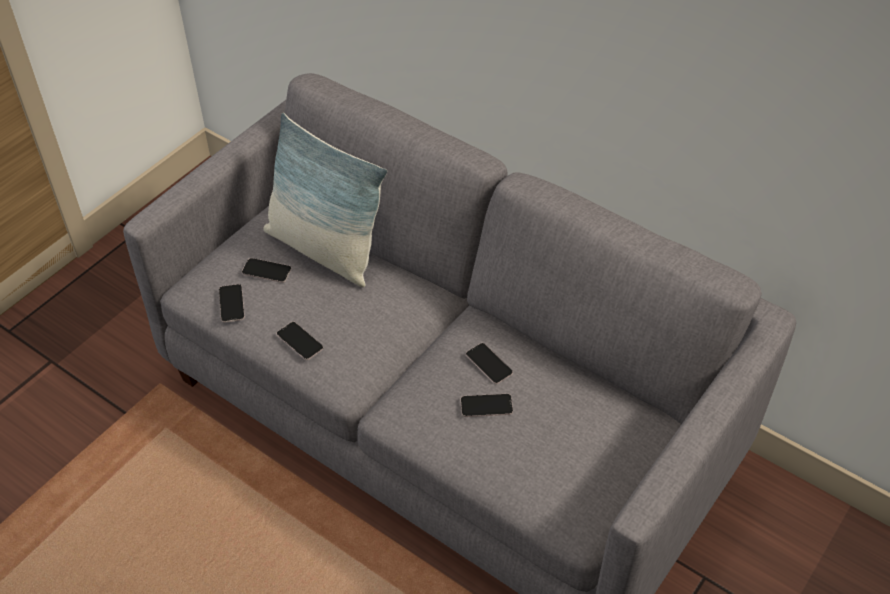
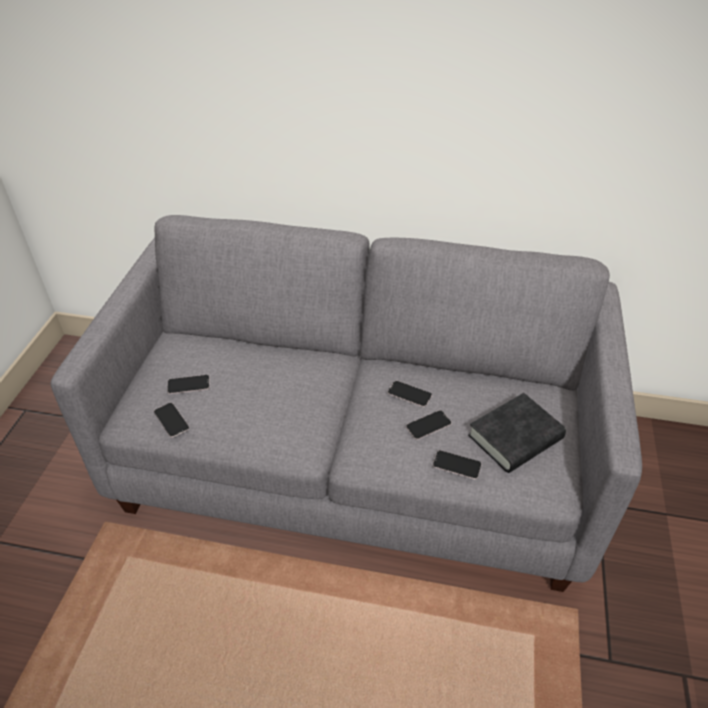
camera: 25 degrees left, 5 degrees down
pillow [263,113,387,287] -> none
phone [276,322,323,360] -> phone moved to [433,450,482,479]
none -> black book [468,393,566,473]

